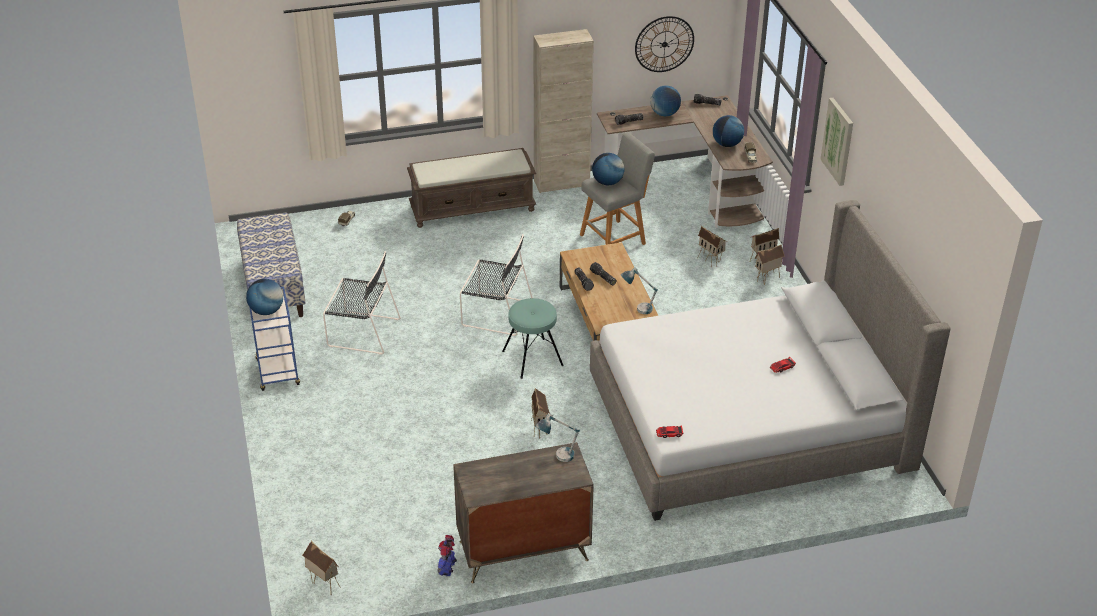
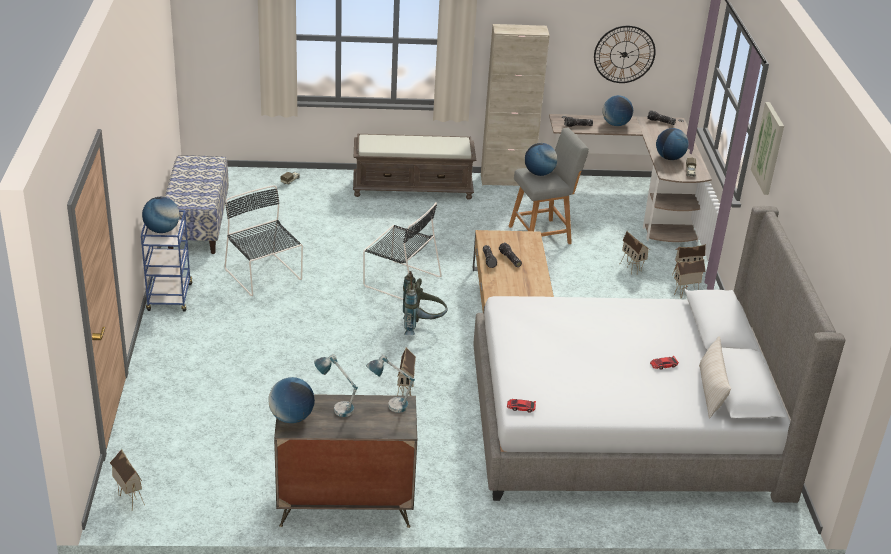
camera: 10 degrees right, 5 degrees down
black chair [323,251,401,355] -> black chair turned 150 degrees counterclockwise [224,185,303,296]
toy robot [437,535,457,576] -> none
turquoise stool [502,298,564,379] -> grey backpack [403,271,448,335]
table lamp [621,267,658,314] -> table lamp moved to [314,354,358,417]
none -> globe [268,377,315,423]
none -> beige pillow [699,336,731,419]

